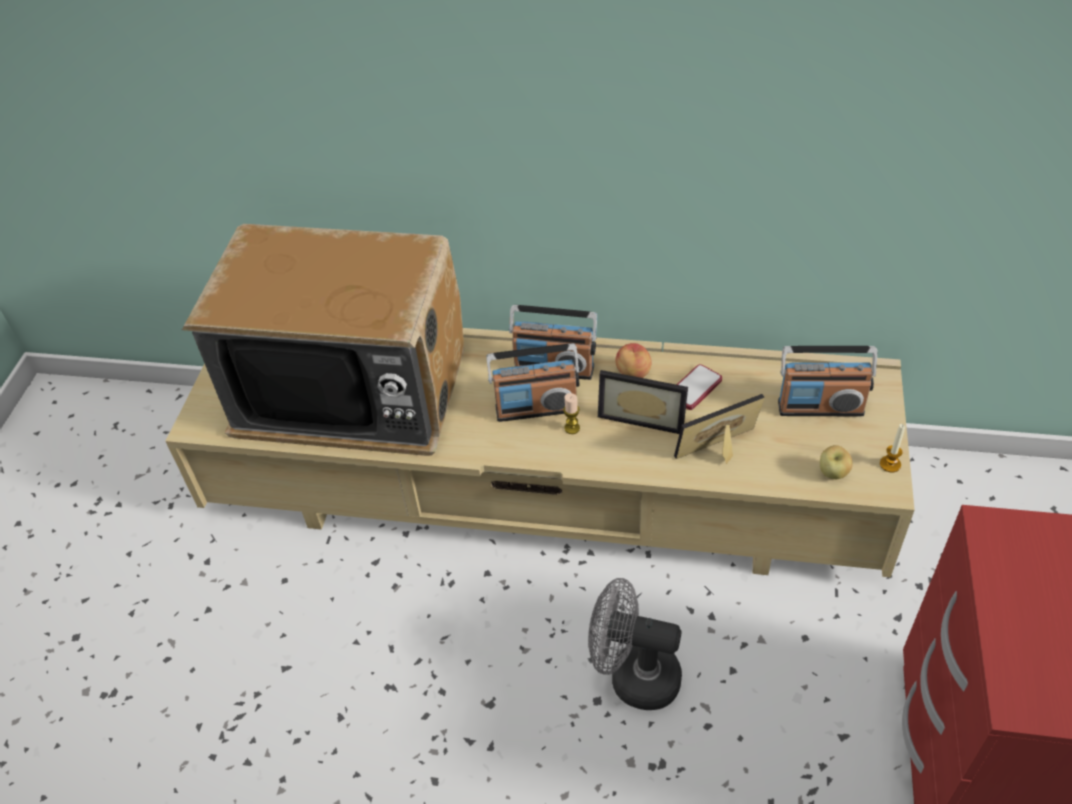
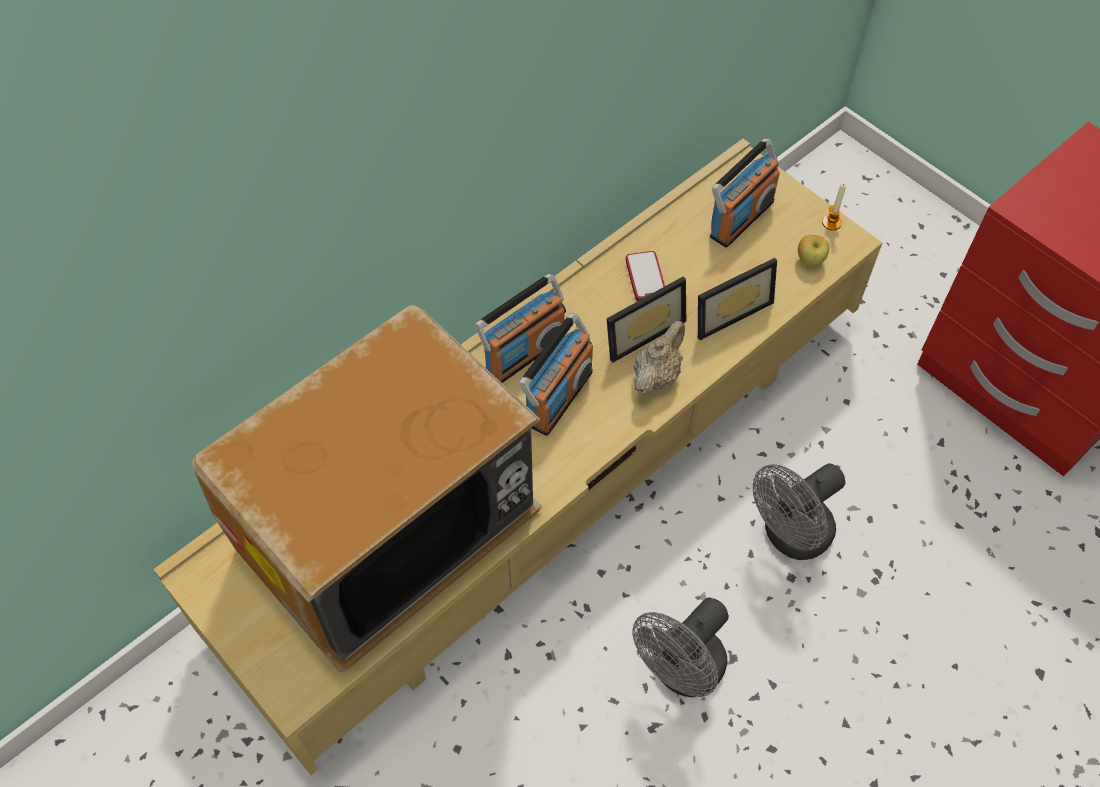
camera: 55 degrees left, 10 degrees up
candle [563,393,580,434] -> none
apple [615,343,652,378] -> none
picture frame [674,394,765,464] -> picture frame turned 135 degrees counterclockwise [698,258,777,340]
none -> grey fan [632,598,729,697]
none -> beige teapot [634,321,685,394]

